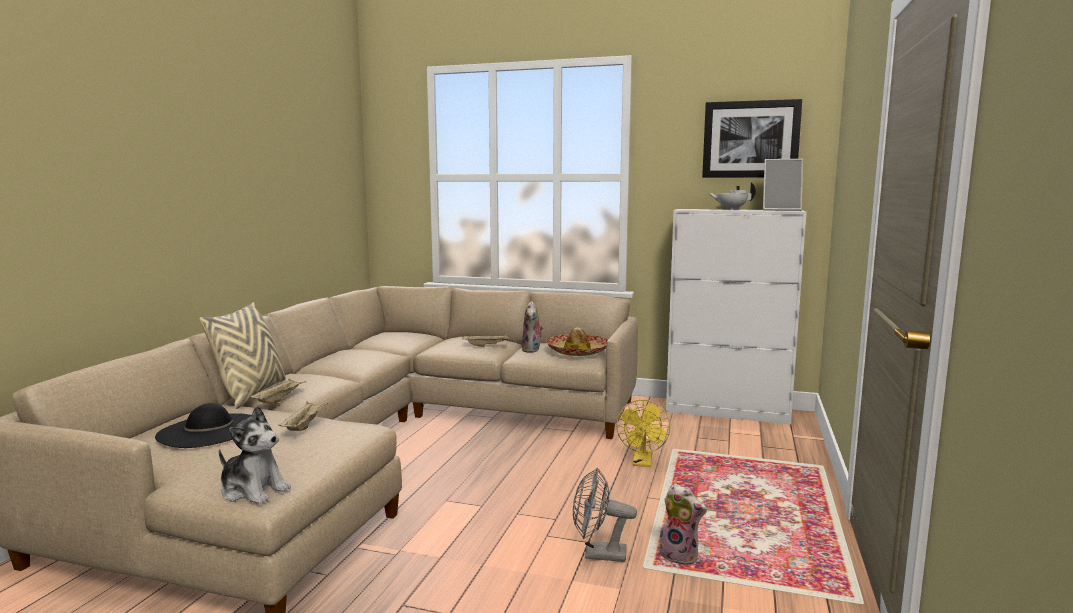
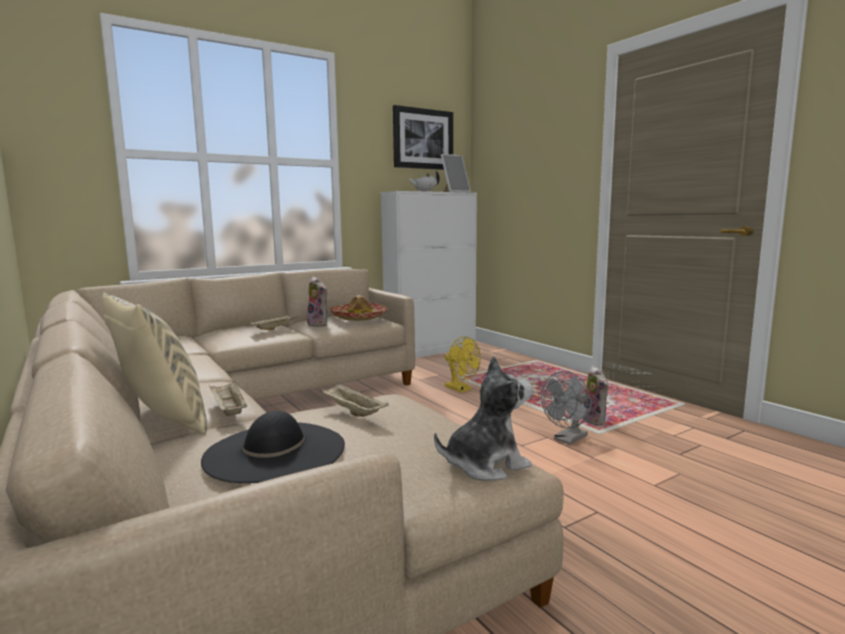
camera: 50 degrees left, 0 degrees up
plush toy [659,483,707,565] -> plush toy turned 90 degrees clockwise [582,366,608,425]

